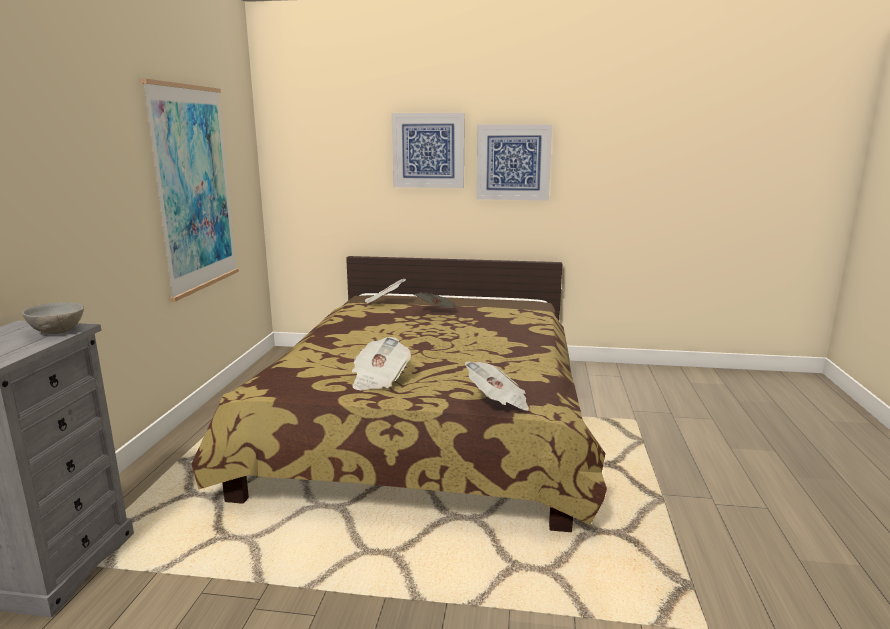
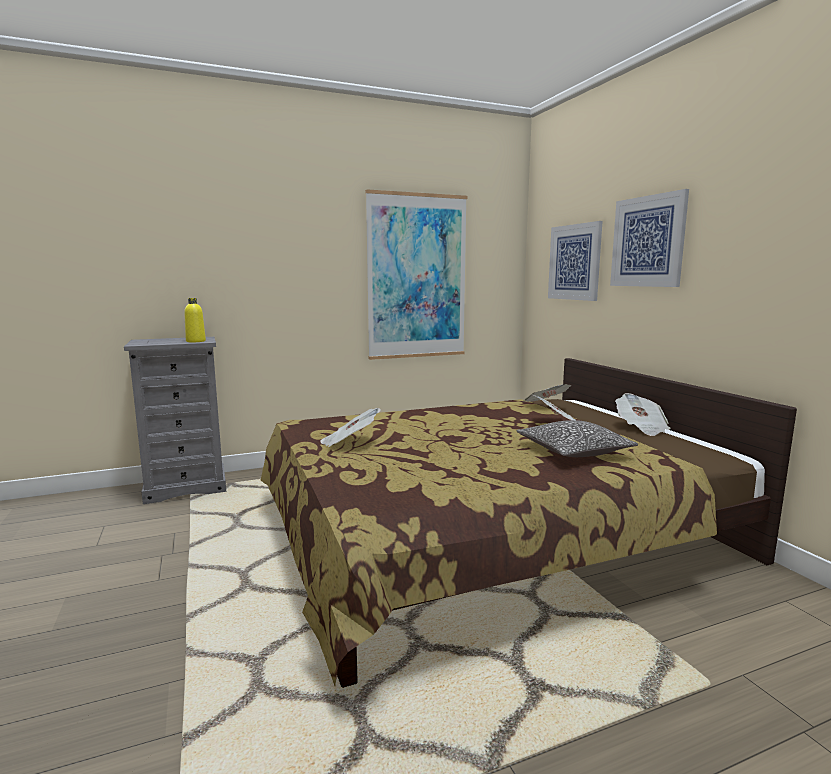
camera: 60 degrees right, 5 degrees down
grey bowl [22,302,84,334] -> yellow bottle [184,298,206,342]
newspaper [465,361,529,411] -> newspaper moved to [615,393,671,436]
picture [476,124,552,200] -> picture moved to [548,221,603,301]
none -> pillow [516,420,638,457]

